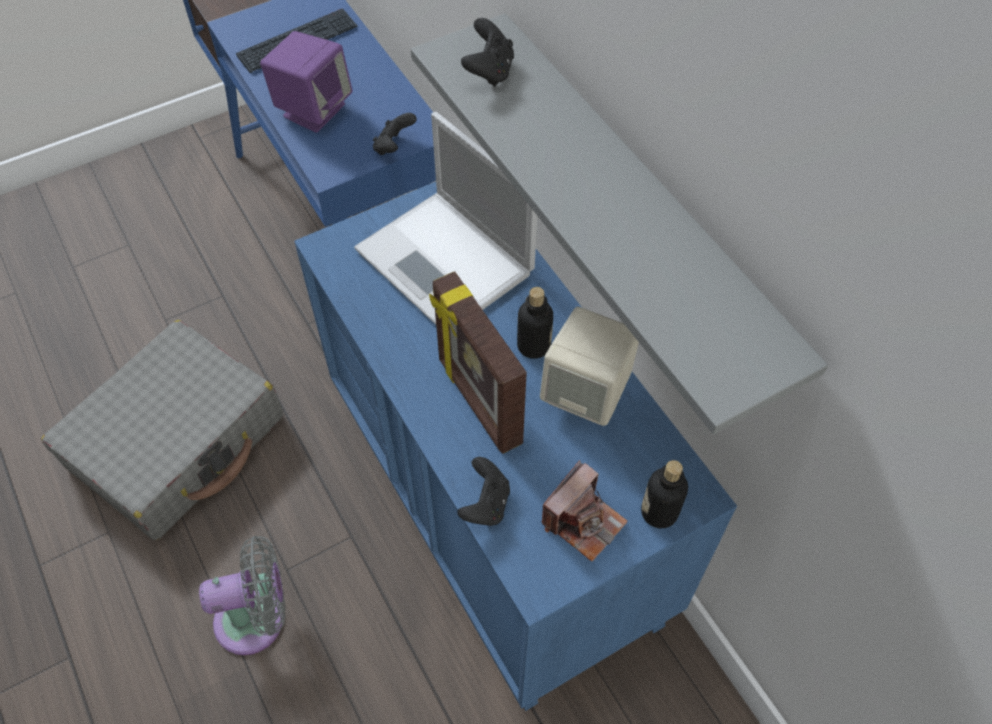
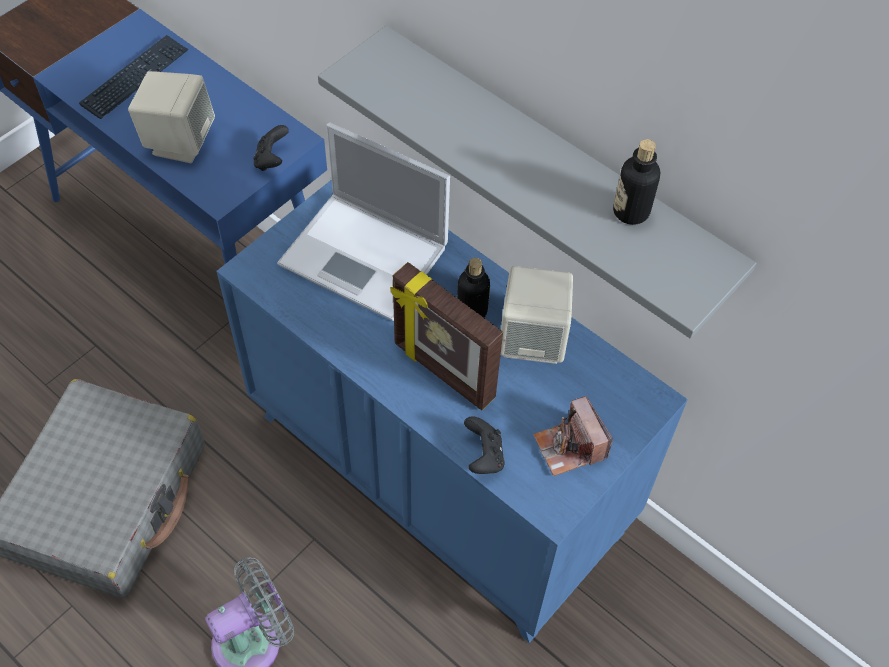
camera: 20 degrees left, 0 degrees up
purple speaker [260,31,352,133] -> beige speaker [128,71,215,163]
black game controller [461,18,514,86] -> none
camera [541,460,628,561] -> camera turned 135 degrees clockwise [533,396,613,476]
bottle [641,460,688,528] -> bottle moved to [613,139,660,225]

